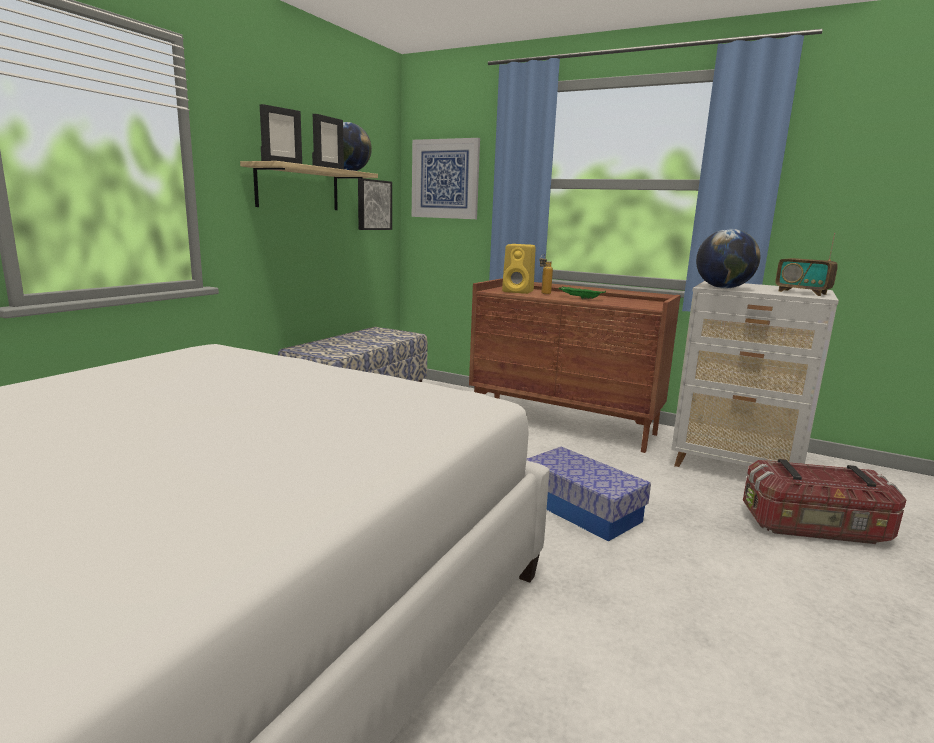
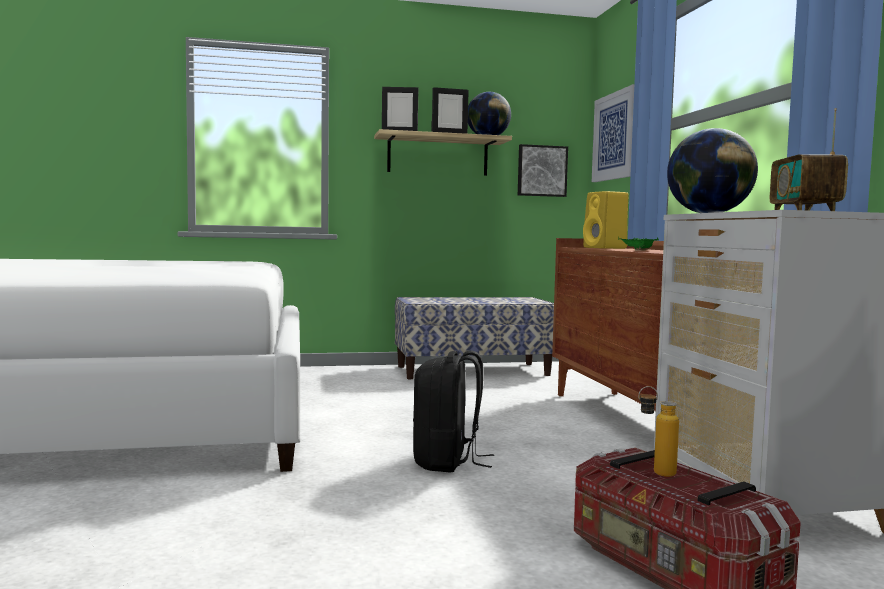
camera: 50 degrees right, 10 degrees down
storage box [527,447,651,542] -> black backpack [413,350,494,473]
bottle [539,254,553,294] -> bottle moved to [639,386,679,477]

